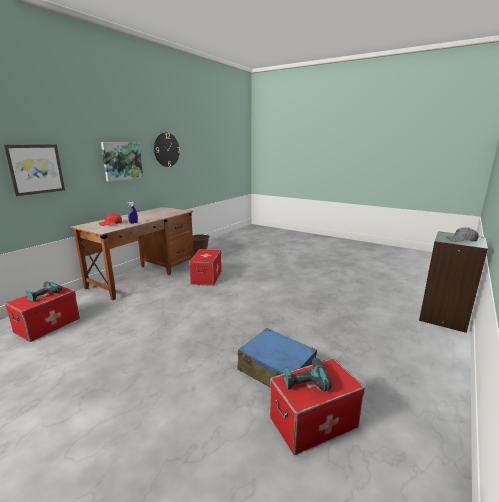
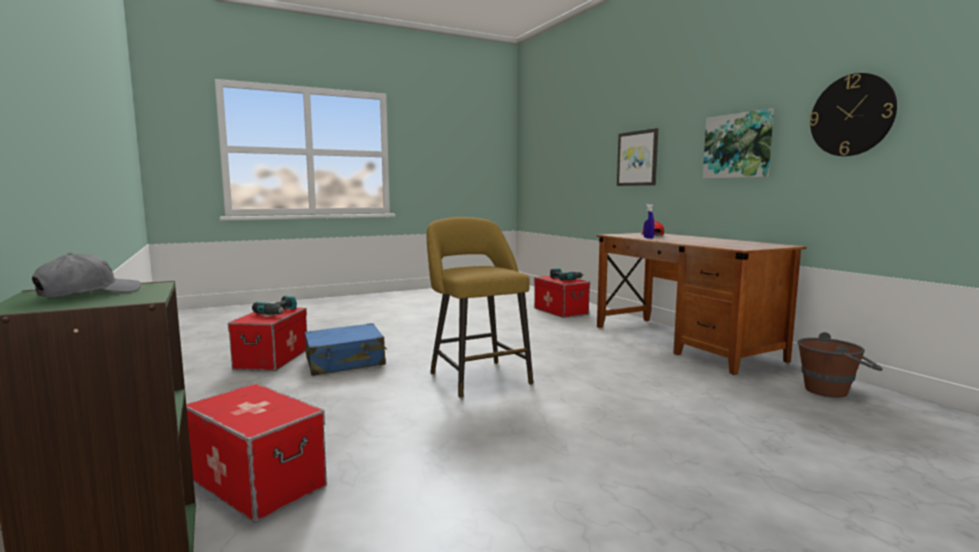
camera: 120 degrees right, 10 degrees down
storage box [189,249,221,286] -> storage box moved to [186,383,327,522]
none -> yellow stool [427,217,533,398]

